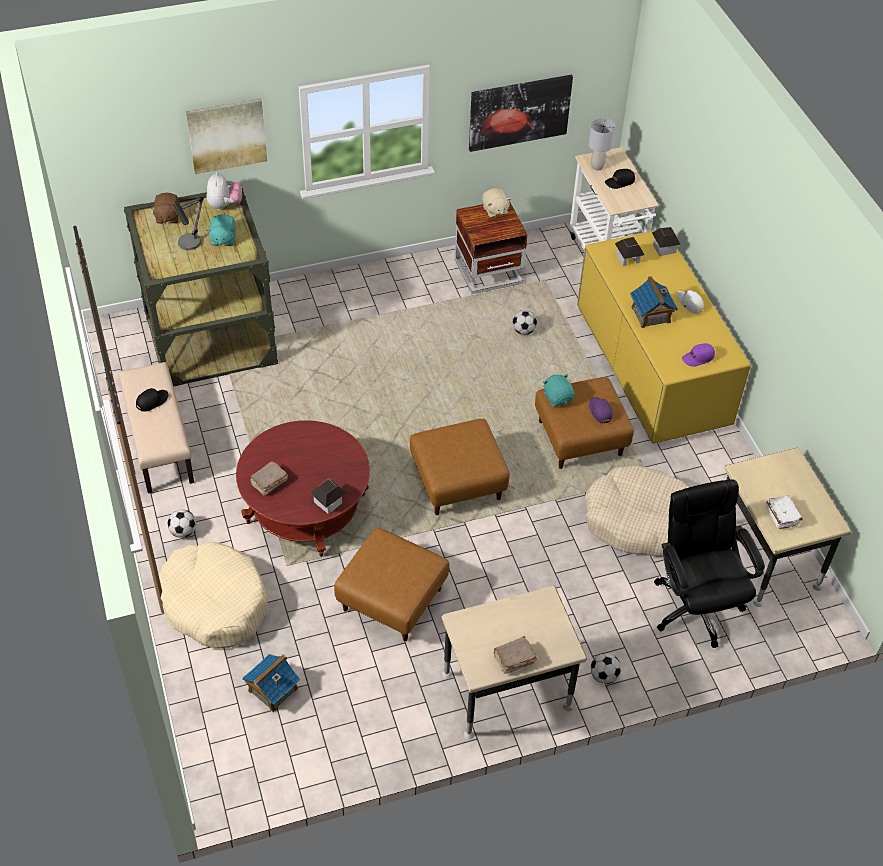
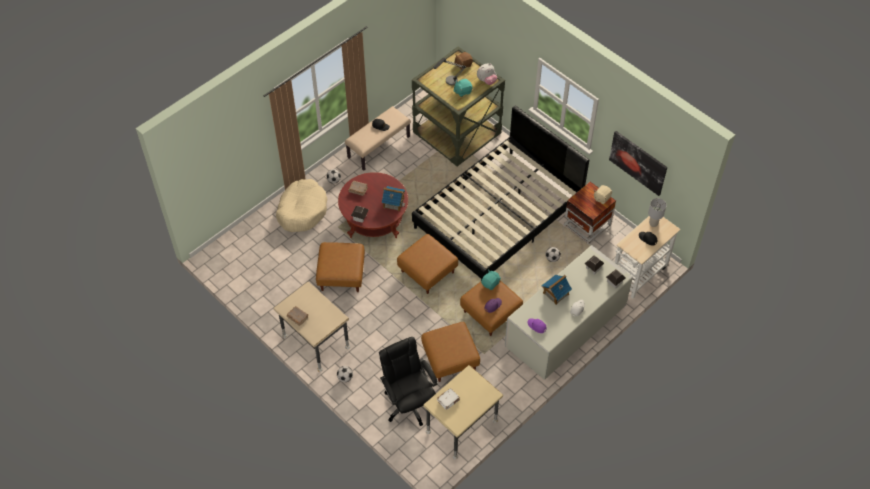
camera: 65 degrees right, 5 degrees up
picture [186,98,267,174] -> none
toy house [242,654,300,712] -> toy house moved to [382,186,405,211]
yellow dresser [577,230,751,444] -> white dresser [505,245,633,380]
beige dog bed [585,465,689,557] -> brown ottoman [421,322,480,382]
black office chair [654,480,765,648] -> black office chair turned 75 degrees counterclockwise [379,337,438,426]
none -> black bed [412,105,589,280]

